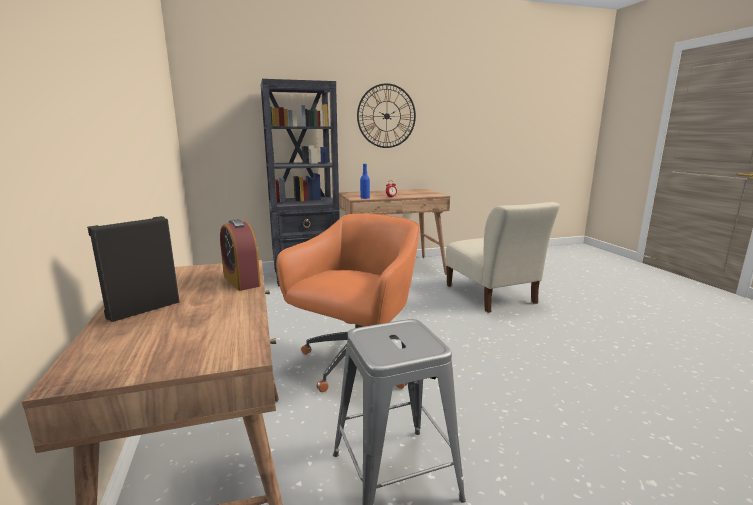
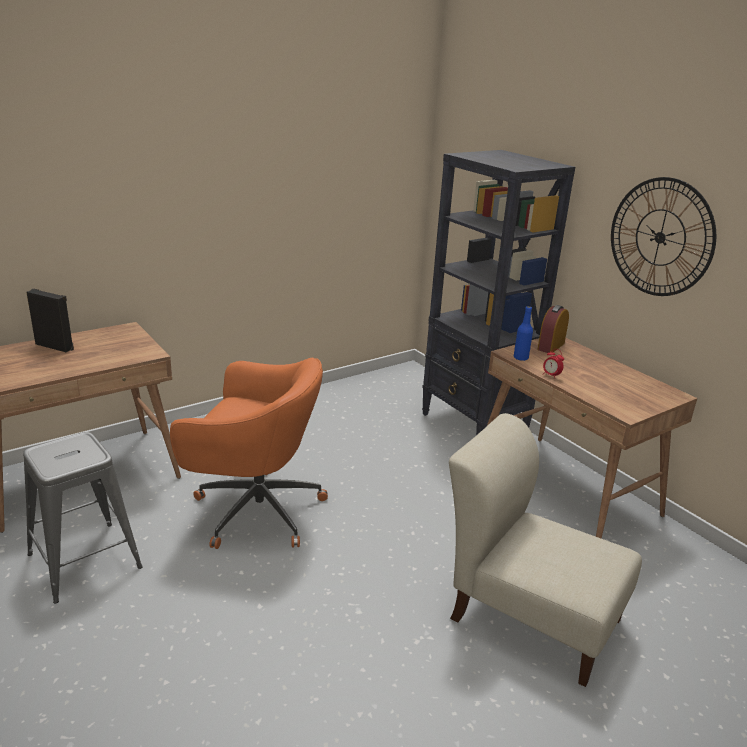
camera: 70 degrees right, 10 degrees up
alarm clock [220,219,261,291] -> alarm clock moved to [537,305,569,353]
beige chair [445,202,560,313] -> beige chair turned 75 degrees clockwise [449,413,642,687]

